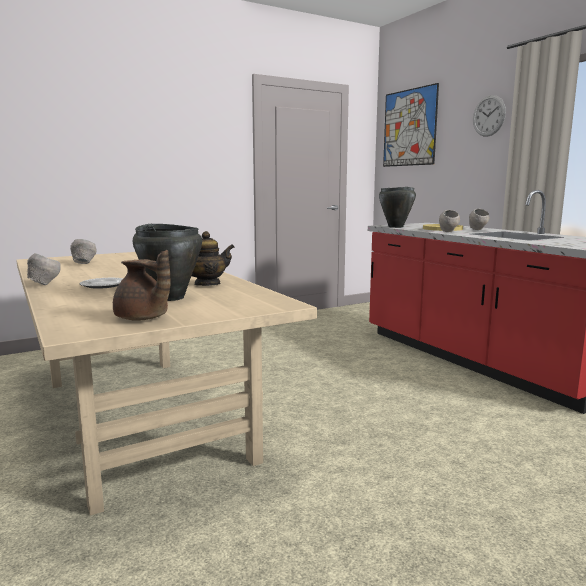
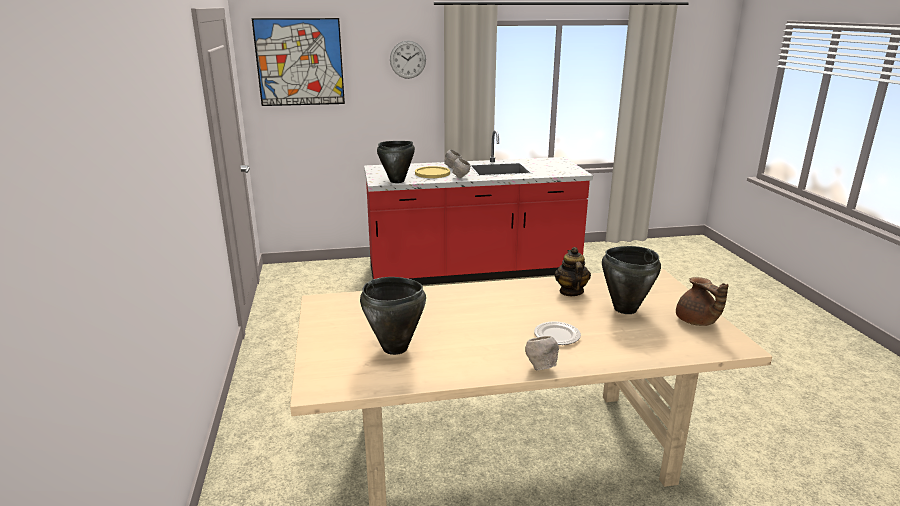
camera: 70 degrees left, 10 degrees up
grey bowl [70,239,97,264] -> black cooking pot [360,277,426,355]
brown teapot [113,250,170,321] -> brown teapot turned 105 degrees clockwise [676,277,729,326]

